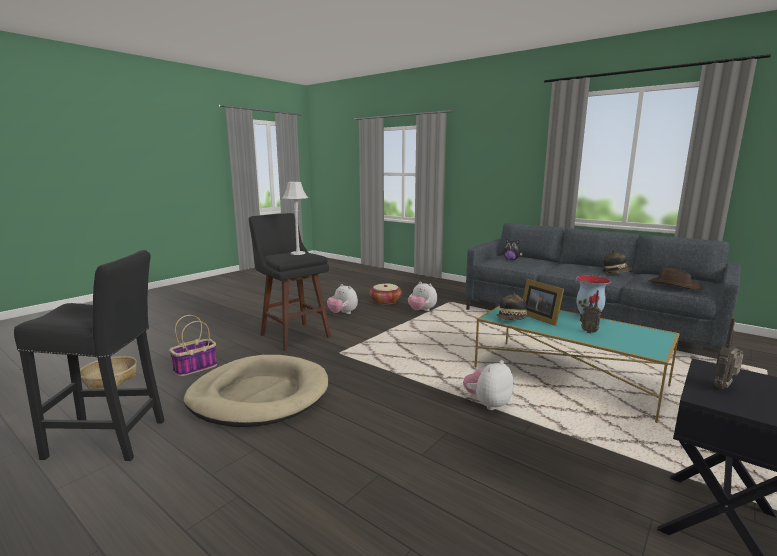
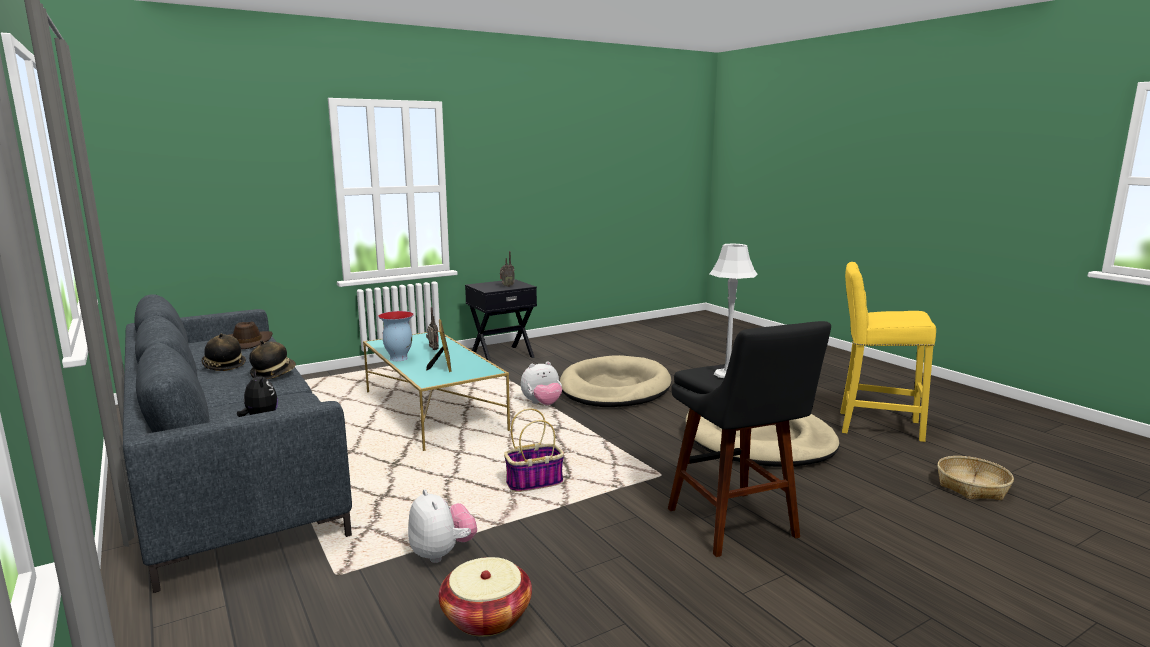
camera: 160 degrees left, 0 degrees up
black stool [14,250,165,461] -> yellow stool [840,262,936,442]
basket [169,315,217,376] -> basket moved to [504,409,564,492]
plush toy [327,284,358,314] -> none
hat [497,291,529,320] -> hat moved to [249,340,296,379]
none -> beige dog bed [560,355,671,407]

